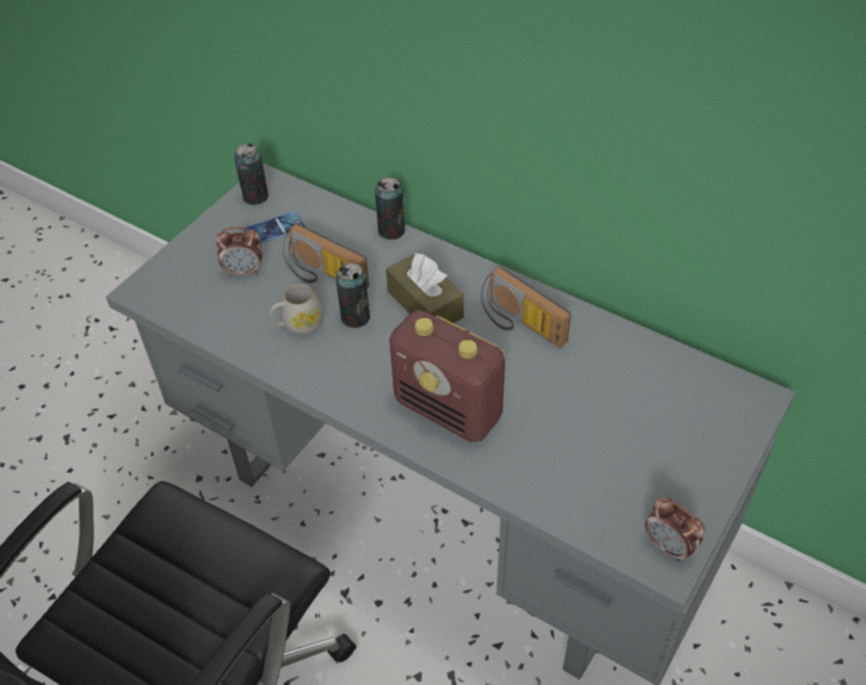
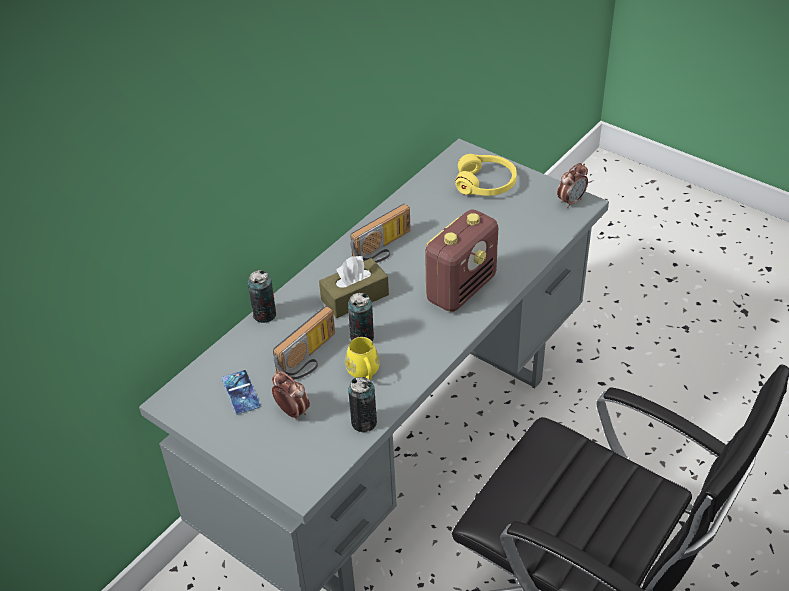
camera: 85 degrees left, 5 degrees down
alarm clock [215,227,262,277] -> alarm clock turned 45 degrees counterclockwise [272,371,310,420]
can [234,143,268,205] -> can moved to [348,377,377,432]
white mug [270,284,323,334] -> yellow mug [345,337,380,380]
none -> yellow headphones [455,154,517,196]

